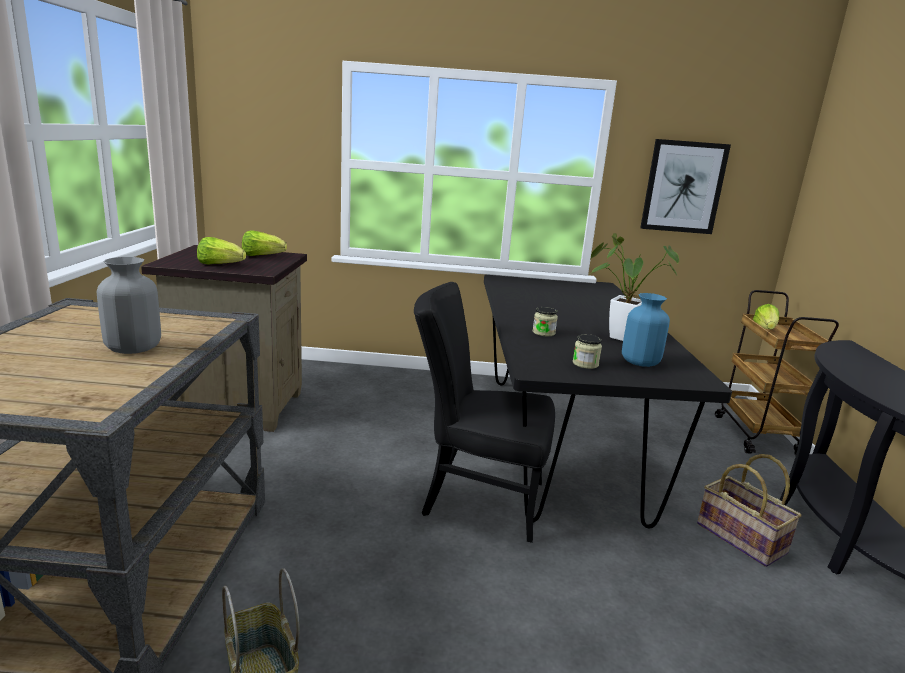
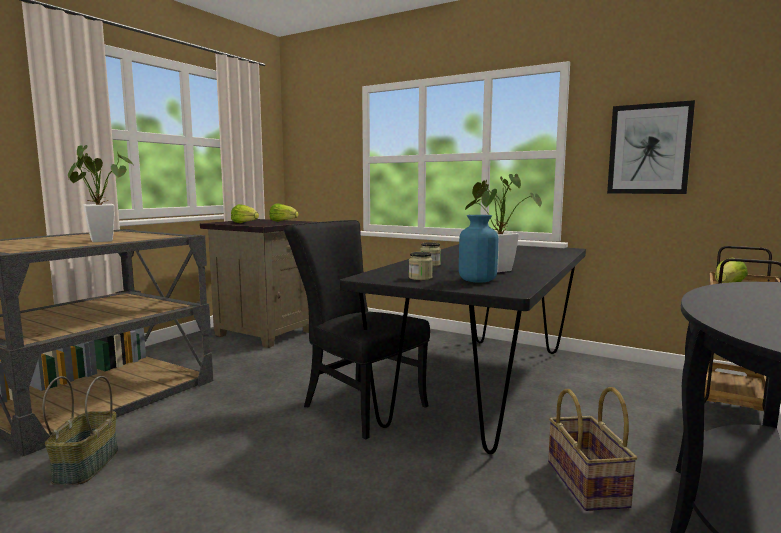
camera: 30 degrees right, 10 degrees down
grey vase [97,257,161,354] -> potted plant [68,145,134,242]

